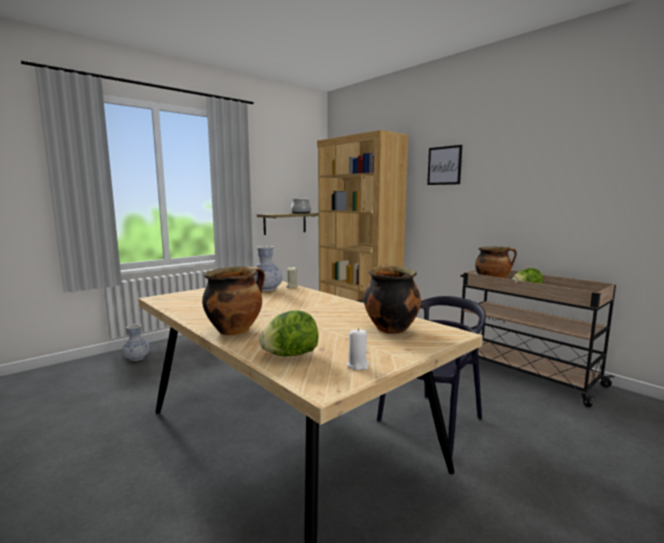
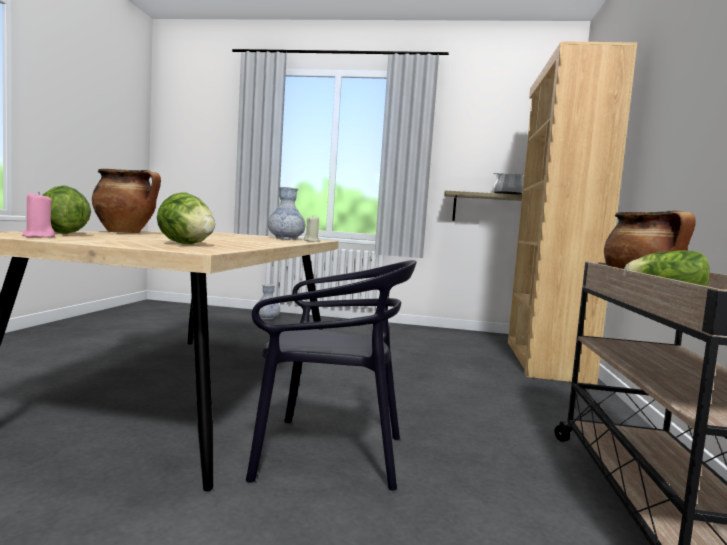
camera: 50 degrees right, 5 degrees down
white candle [347,328,369,370] -> pink candle [22,192,55,238]
cooking pot [364,265,421,334] -> lettuce [157,192,215,244]
picture [427,145,462,185] -> none

